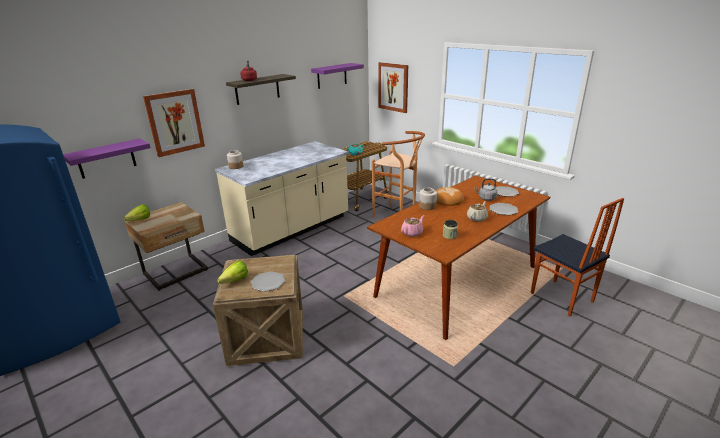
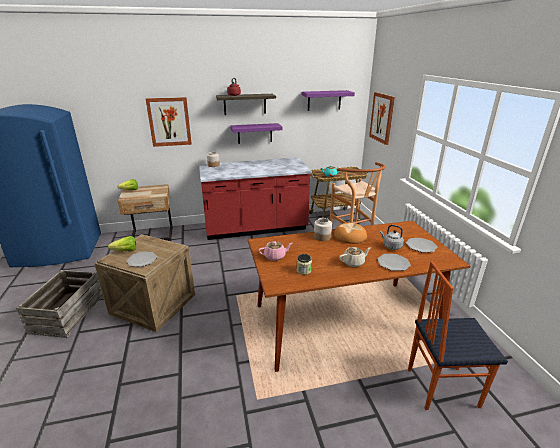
camera: 30 degrees right, 0 degrees up
purple shelf [63,138,150,179] -> purple shelf moved to [230,123,283,144]
beige counter [215,141,349,256] -> red counter [199,157,312,240]
chair [531,198,624,316] -> chair turned 90 degrees clockwise [408,261,508,410]
none -> crate [16,270,103,338]

